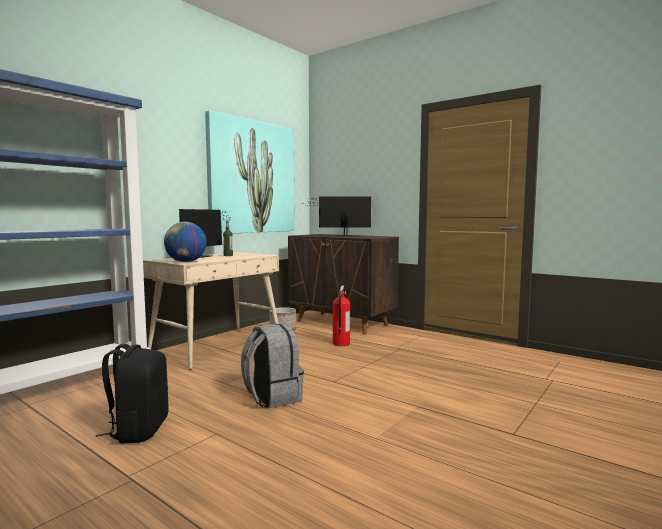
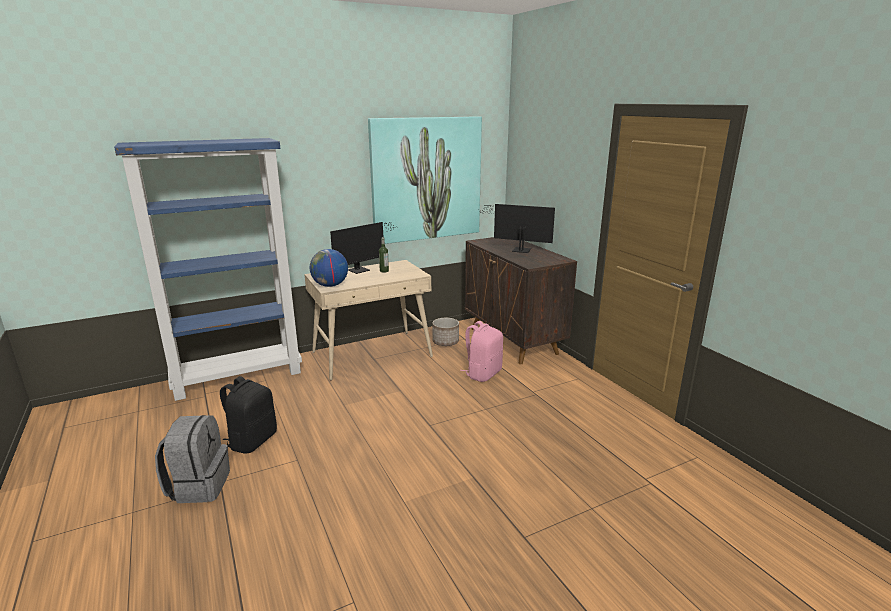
camera: 25 degrees right, 15 degrees up
grey backpack [241,323,304,409] -> grey backpack moved to [155,415,230,503]
fire extinguisher [333,285,350,346] -> pink backpack [460,321,503,382]

